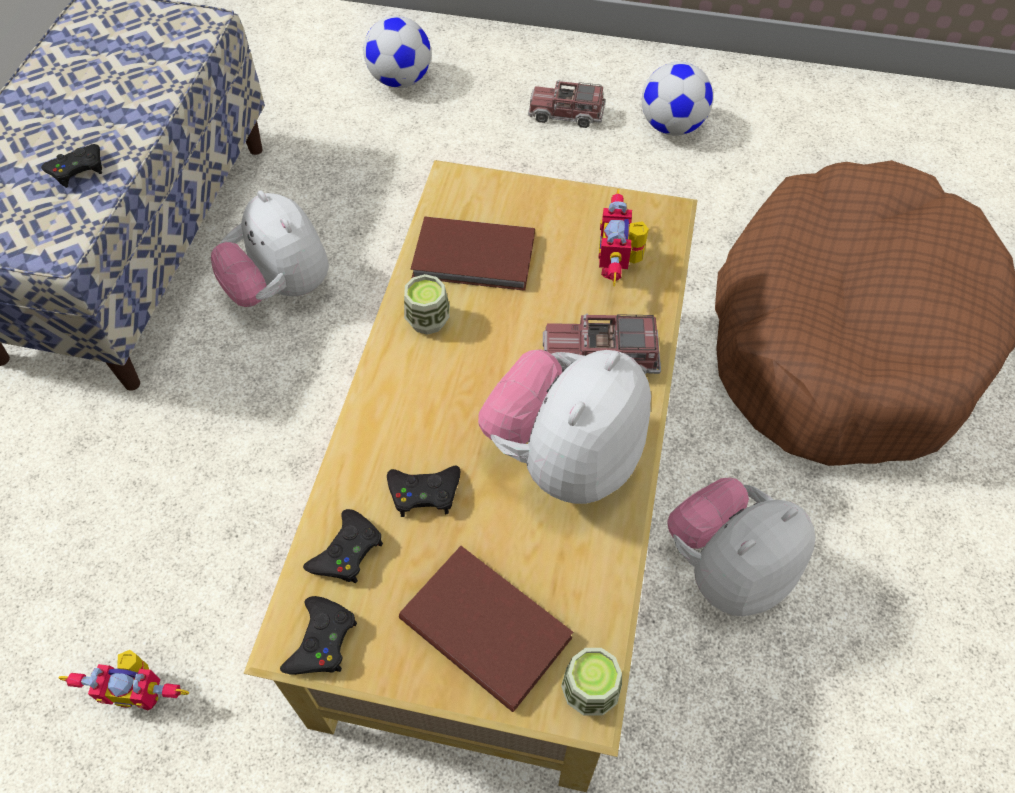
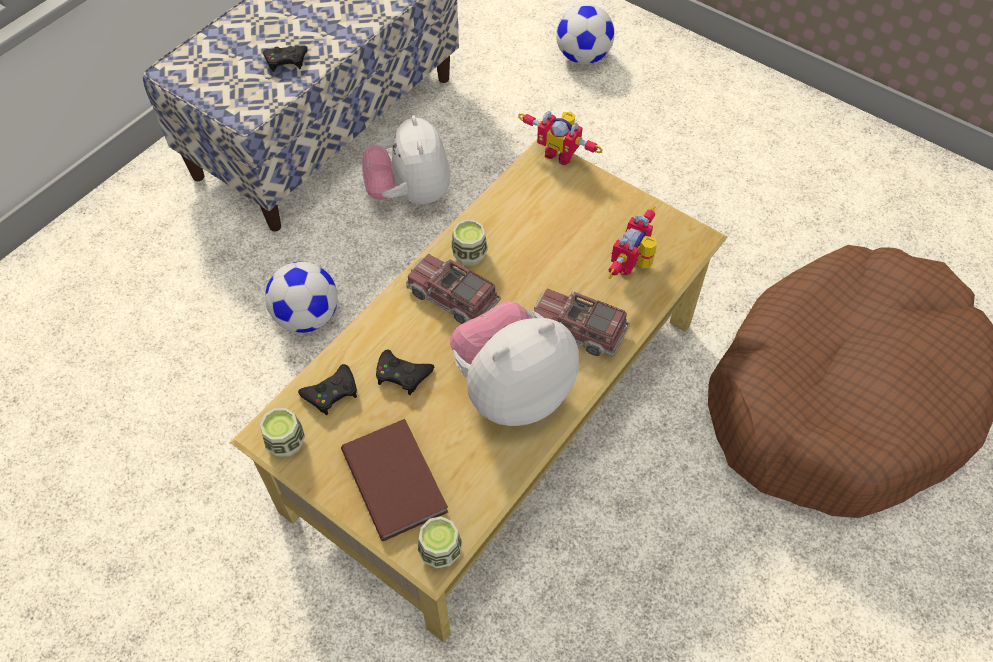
camera: 25 degrees right, 0 degrees up
toy robot [58,650,189,711] -> toy robot moved to [518,111,603,165]
black game controller [280,596,357,675] -> cup [260,408,305,457]
brown book [410,217,535,291] -> none
toy truck [528,80,606,128] -> toy truck moved to [406,254,501,324]
football [642,61,713,136] -> football moved to [265,262,338,333]
plush toy [667,478,815,616] -> none

